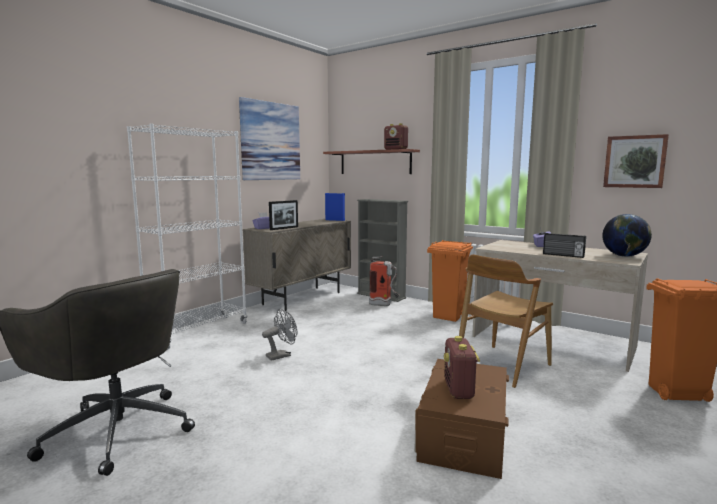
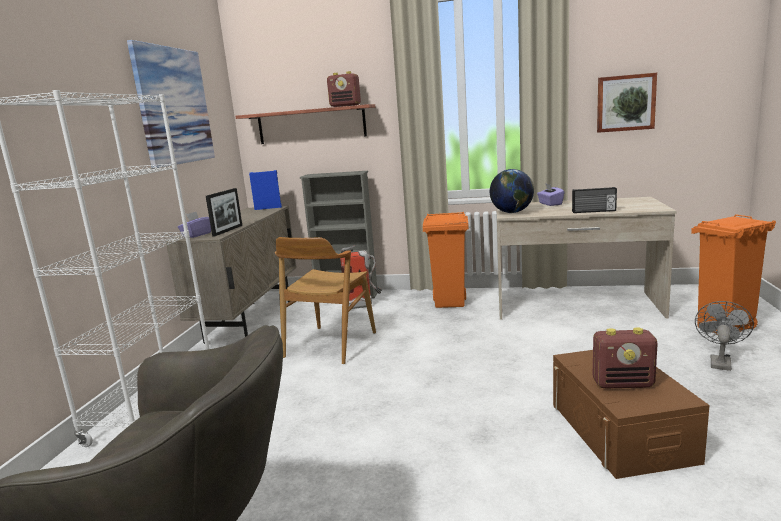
camera: 25 degrees left, 5 degrees up
grey fan [262,309,297,361] -> grey fan moved to [695,301,754,371]
radio [444,336,480,399] -> radio turned 60 degrees counterclockwise [593,327,658,389]
brown chair [459,254,553,388] -> brown chair moved to [275,237,376,364]
globe [602,214,652,257] -> globe moved to [490,169,534,213]

